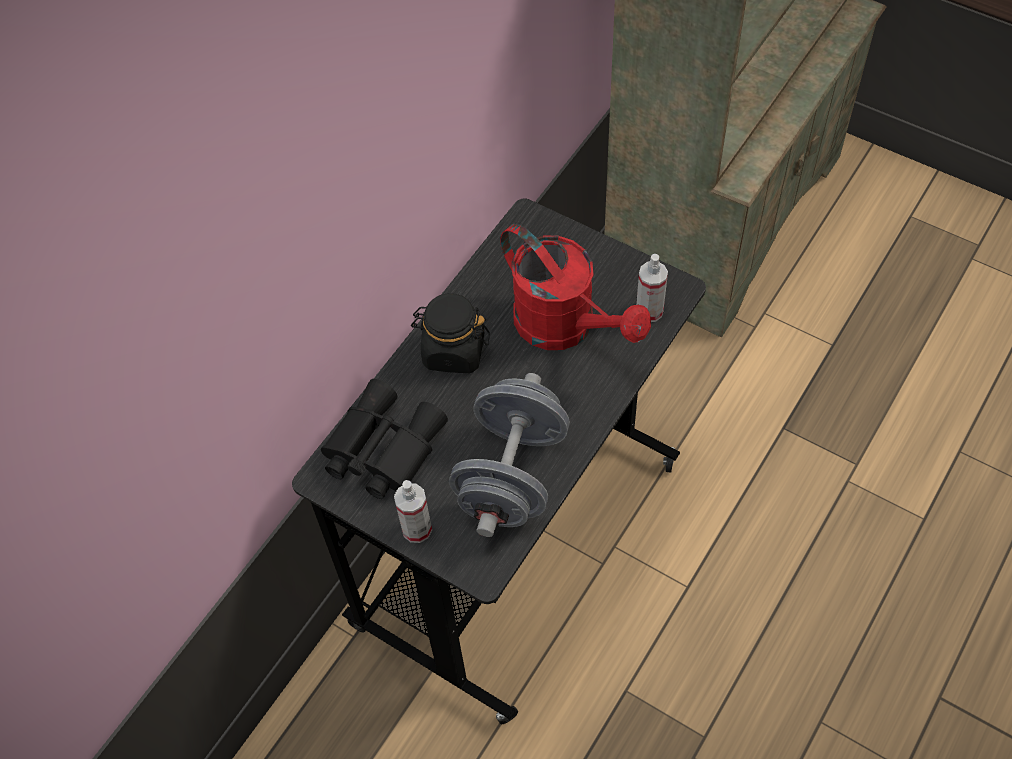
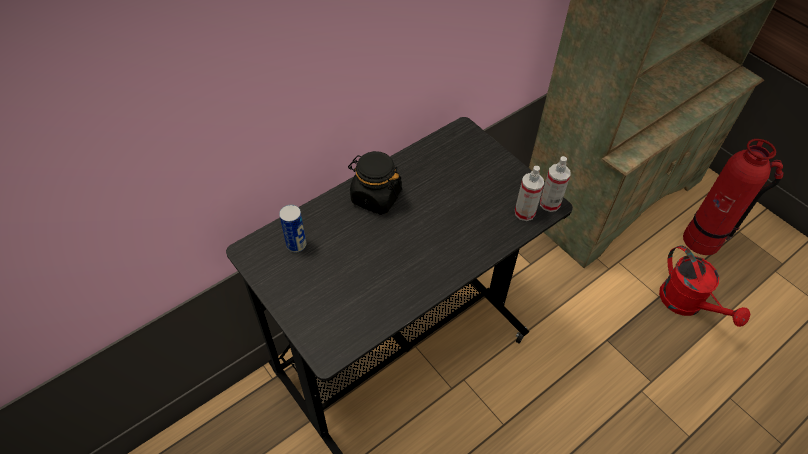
camera: 15 degrees right, 5 degrees down
black binoculars [321,379,448,499] -> can [279,204,306,253]
spray bottle [394,480,432,543] -> spray bottle moved to [540,156,571,212]
grey dumbbell [449,373,570,537] -> none
red watering can [500,224,651,350] -> red watering can moved to [659,245,750,327]
none -> fire extinguisher [683,139,783,255]

